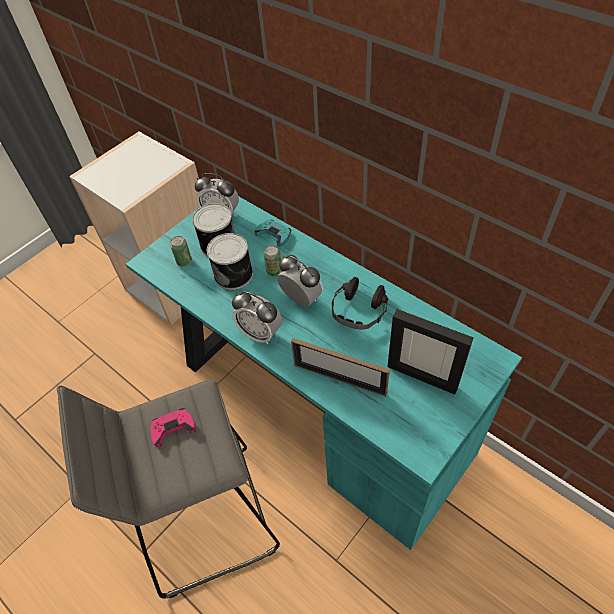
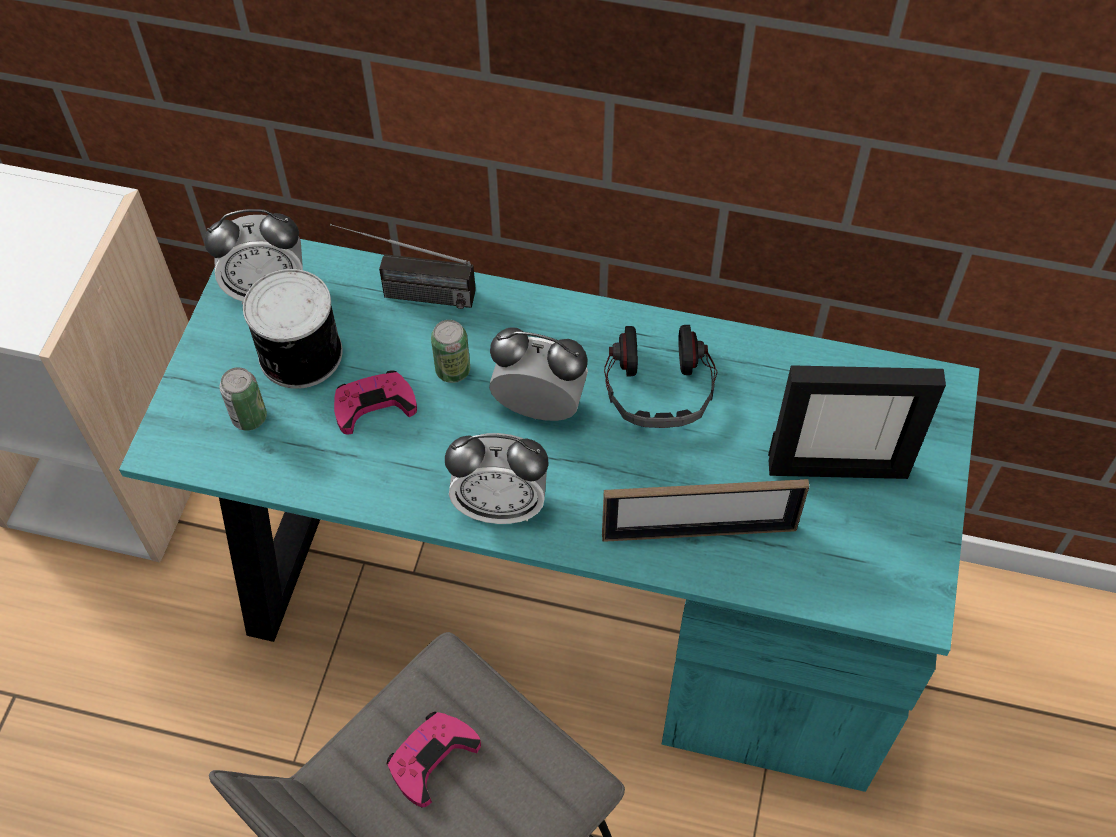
camera: 30 degrees left, 5 degrees up
can [207,233,253,290] -> pink game controller [334,370,417,434]
turquoise game controller [254,220,291,247] -> radio [330,223,476,309]

